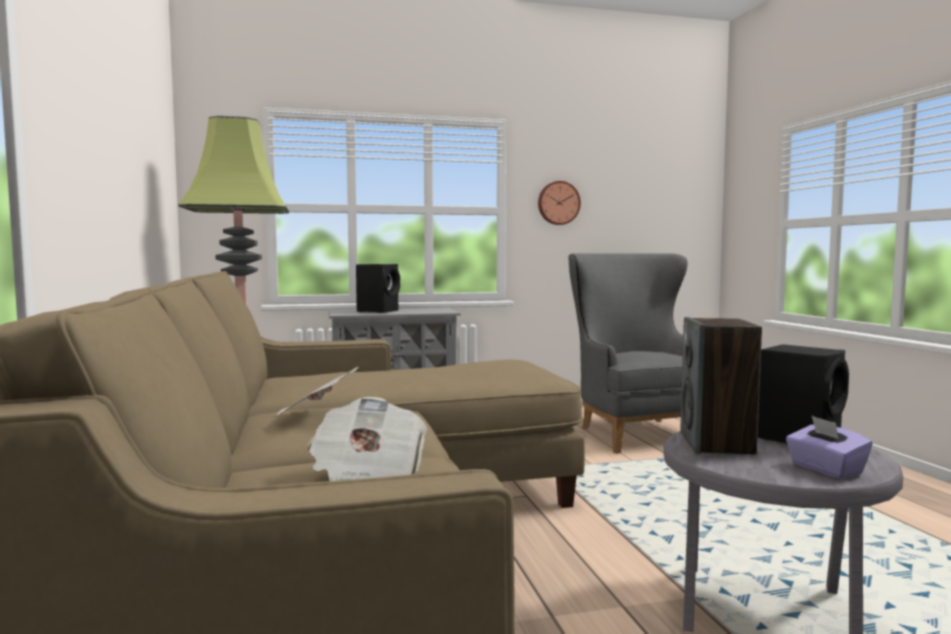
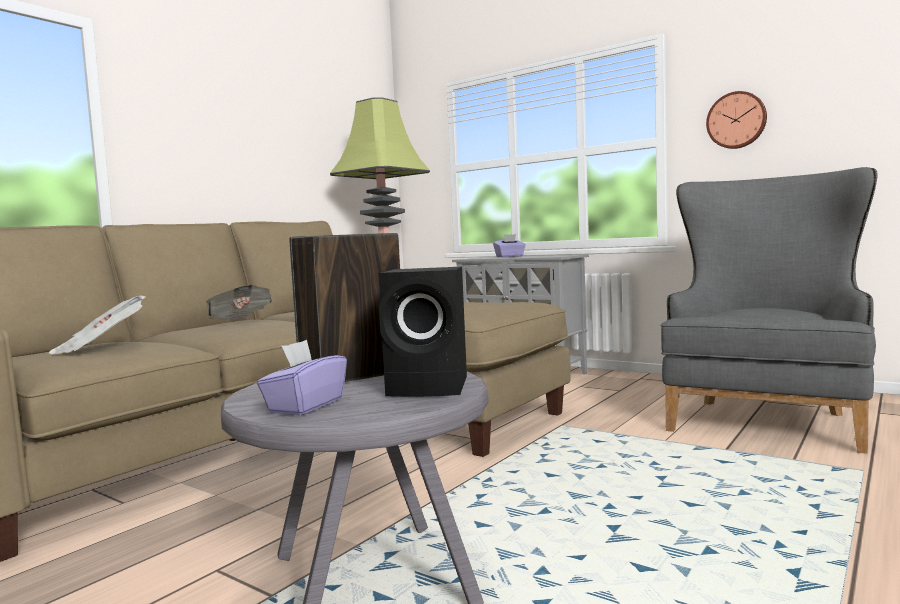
camera: 50 degrees right, 0 degrees up
black speaker [356,264,400,313] -> purple tissue box [493,234,526,257]

